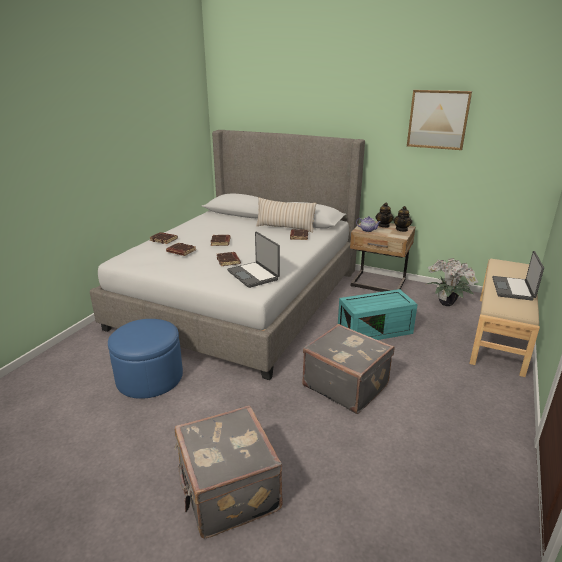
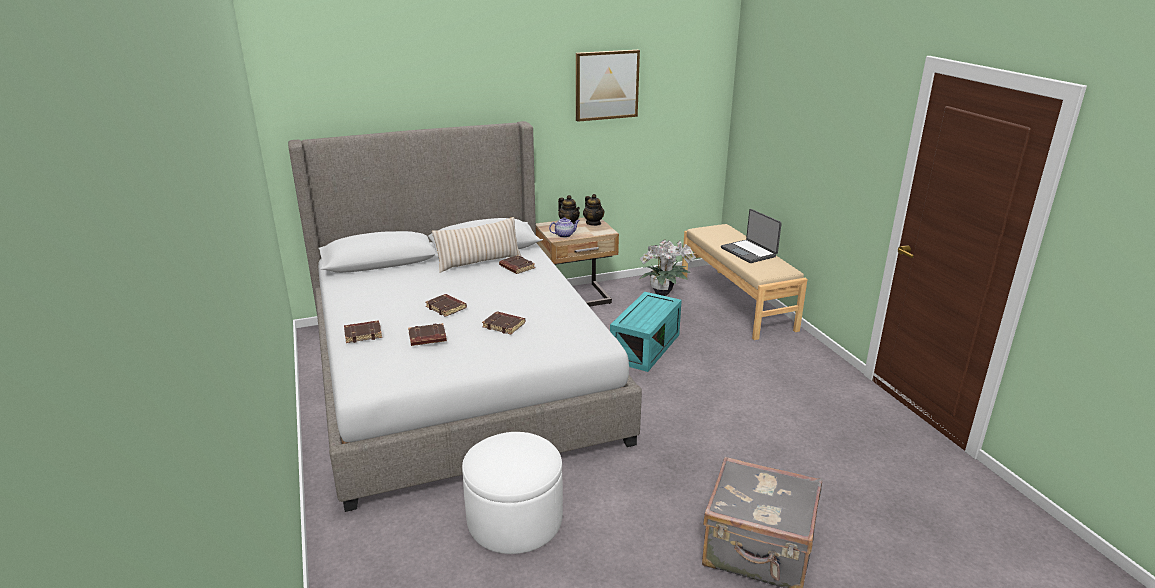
camera: 45 degrees left, 0 degrees up
blue ottoman [108,319,183,399] -> white ottoman [462,432,563,554]
laptop [227,232,280,288] -> none
grey suitcase [302,324,394,414] -> none

